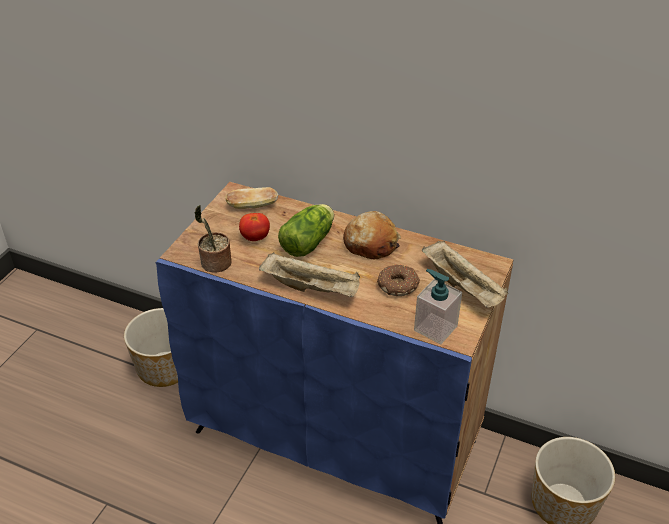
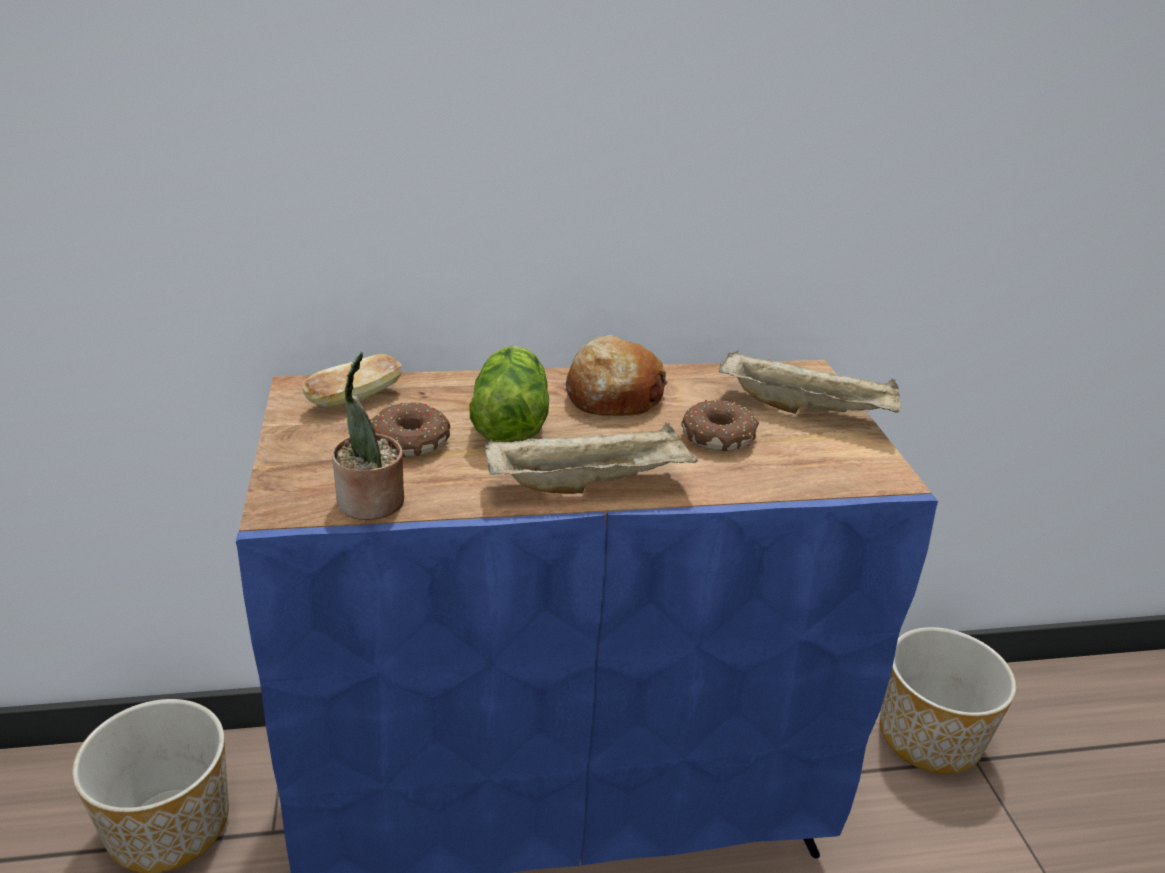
camera: 35 degrees left, 10 degrees down
tomato [239,213,270,241] -> donut [370,402,450,457]
soap dispenser [414,269,462,344] -> none

